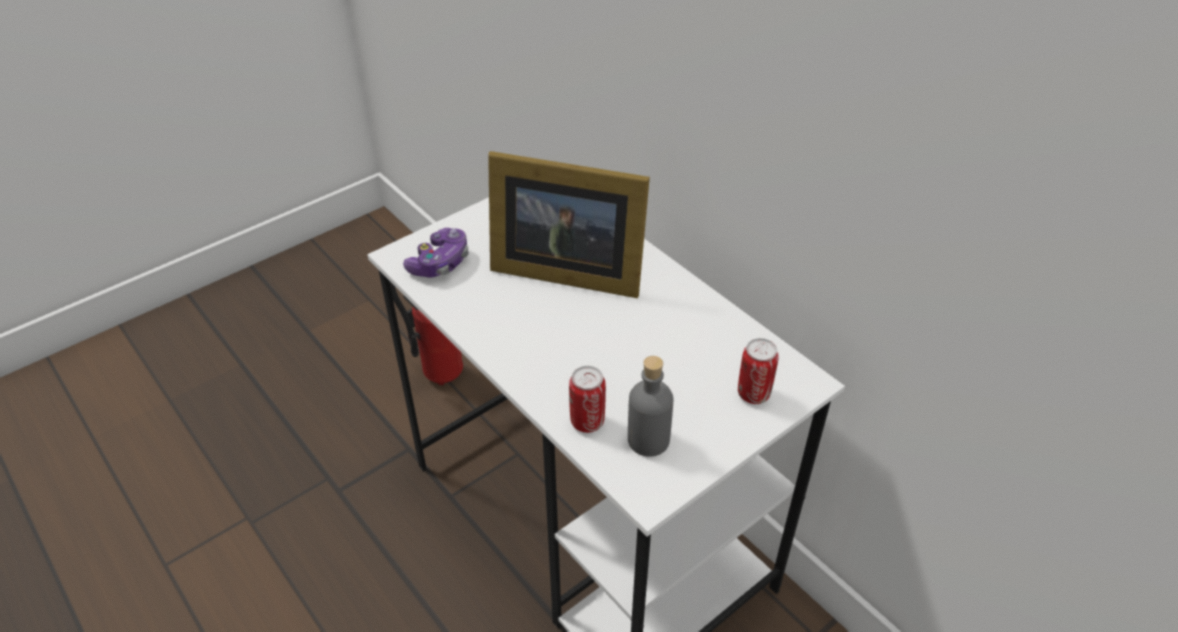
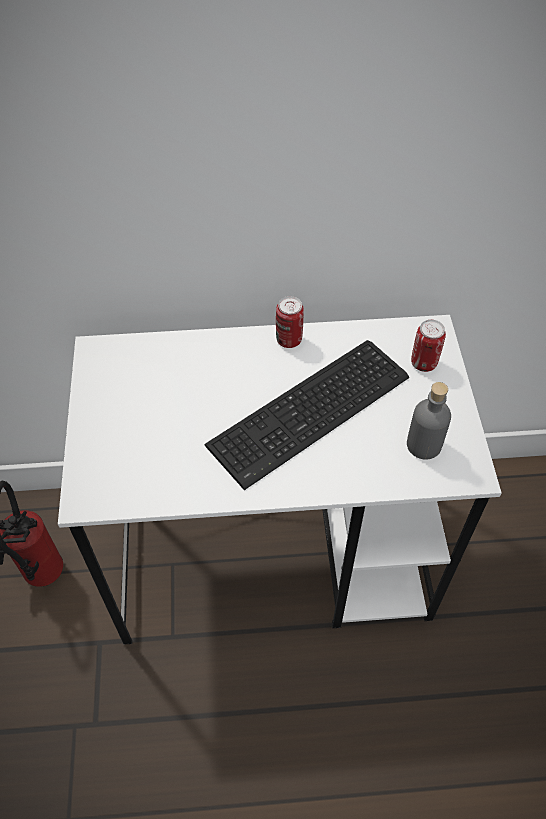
camera: 55 degrees left, 10 degrees up
game controller [403,228,469,278] -> none
picture frame [488,151,650,298] -> none
can [569,366,606,433] -> can moved to [276,296,304,348]
none -> keyboard [205,340,409,490]

